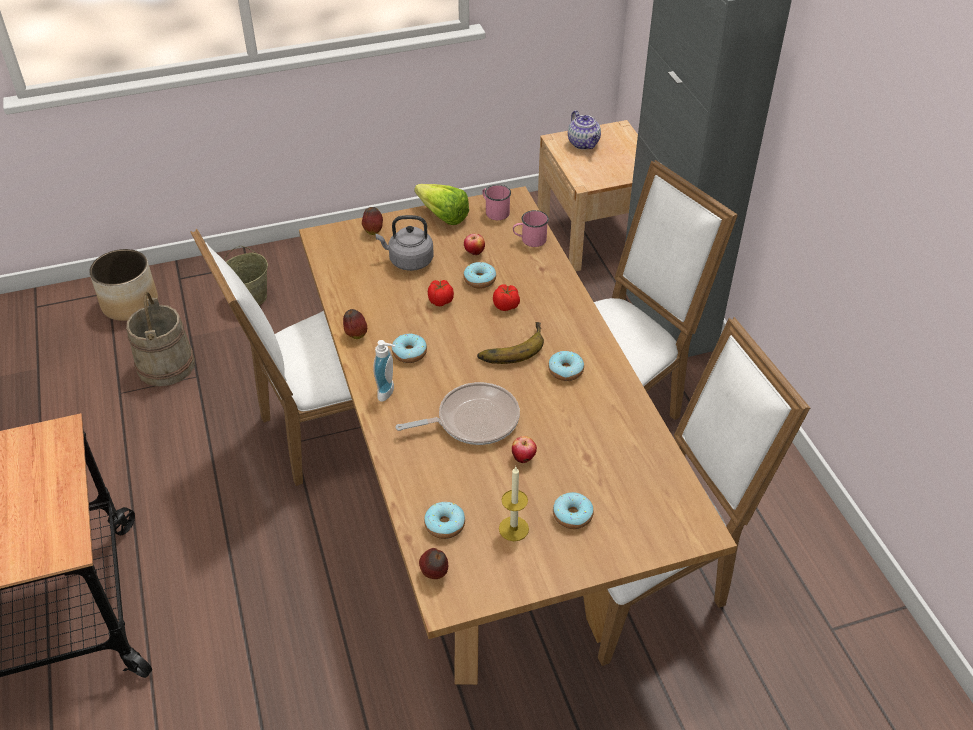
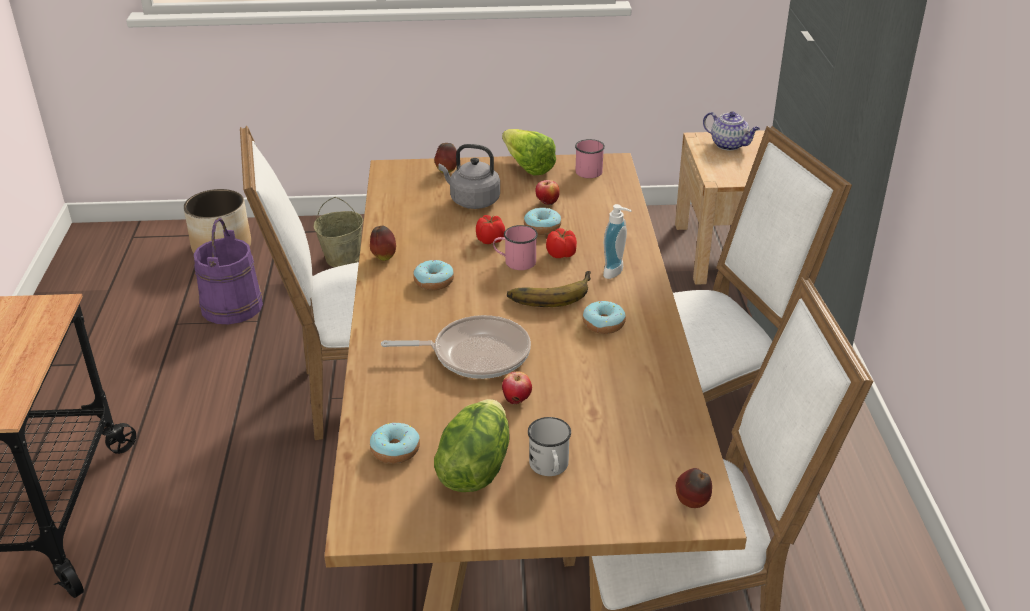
camera: 15 degrees right, 10 degrees down
beige bucket [126,291,195,386] -> purple bucket [194,218,263,324]
soap dispenser [373,340,395,402] -> soap dispenser moved to [603,204,632,279]
apple [419,548,448,579] -> apple moved to [676,468,712,508]
candle [499,467,529,541] -> lettuce [434,399,510,492]
pink mug [513,210,549,247] -> pink mug moved to [493,225,538,270]
donut [553,492,594,529] -> white mug [528,417,571,476]
teapot [568,110,601,150] -> teapot turned 45 degrees counterclockwise [703,111,760,151]

